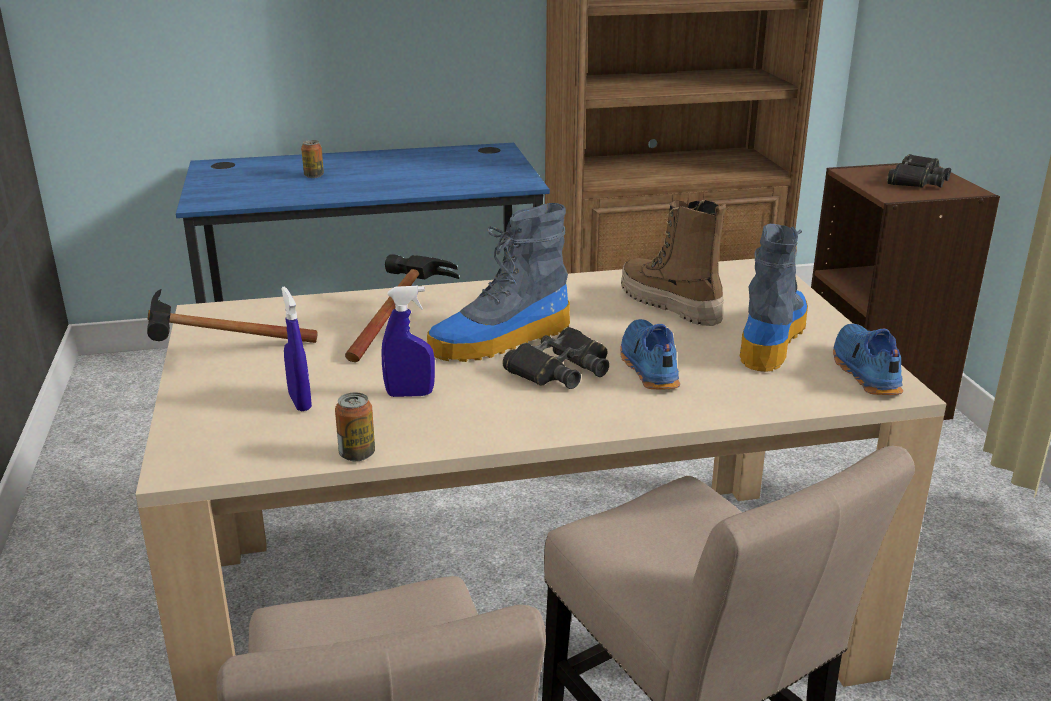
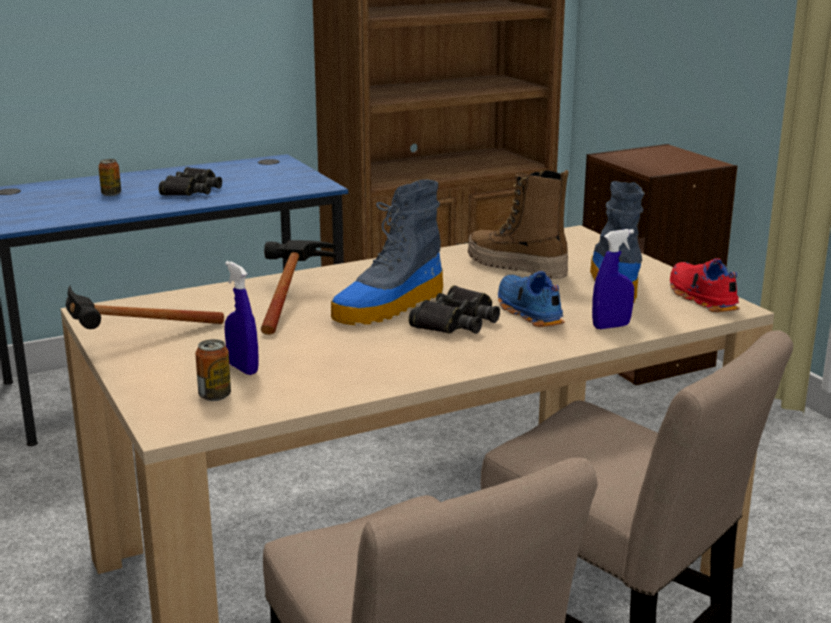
camera: 15 degrees left, 5 degrees down
can [335,392,375,461] -> can moved to [195,339,231,401]
blue spray bottle [381,286,435,397] -> blue spray bottle moved to [592,229,634,329]
blue shoe [833,324,903,395] -> red shoe [670,258,740,312]
black binoculars [887,154,951,187] -> black binoculars moved to [159,167,222,196]

